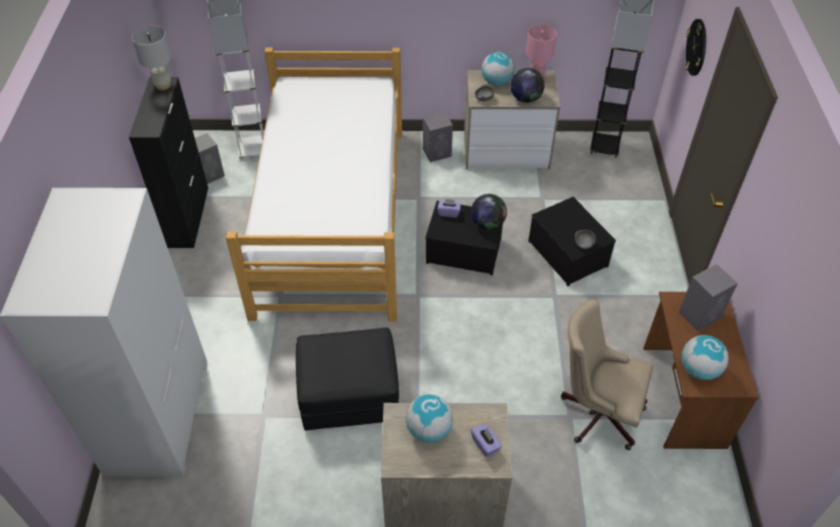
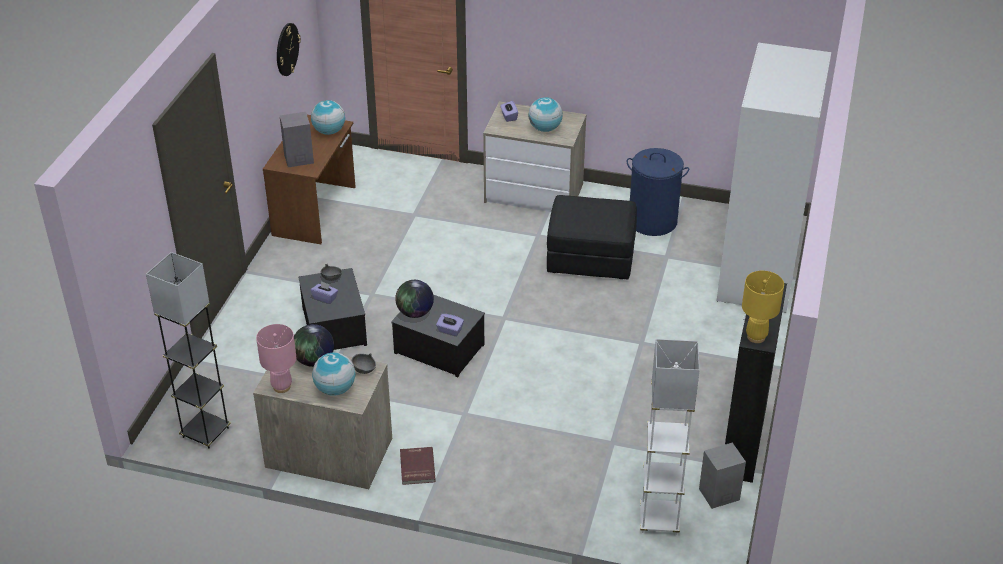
camera: 165 degrees left, 10 degrees down
white table lamp [132,26,172,90] -> yellow table lamp [742,271,784,343]
bed [226,47,402,321] -> none
grey speaker [423,112,453,162] -> red book [400,447,436,485]
beige office chair [561,299,653,450] -> none
wall clock [686,19,706,76] -> wall clock moved to [277,23,301,76]
none -> purple tissue box [311,281,338,304]
none -> blue laundry basket [627,148,689,236]

